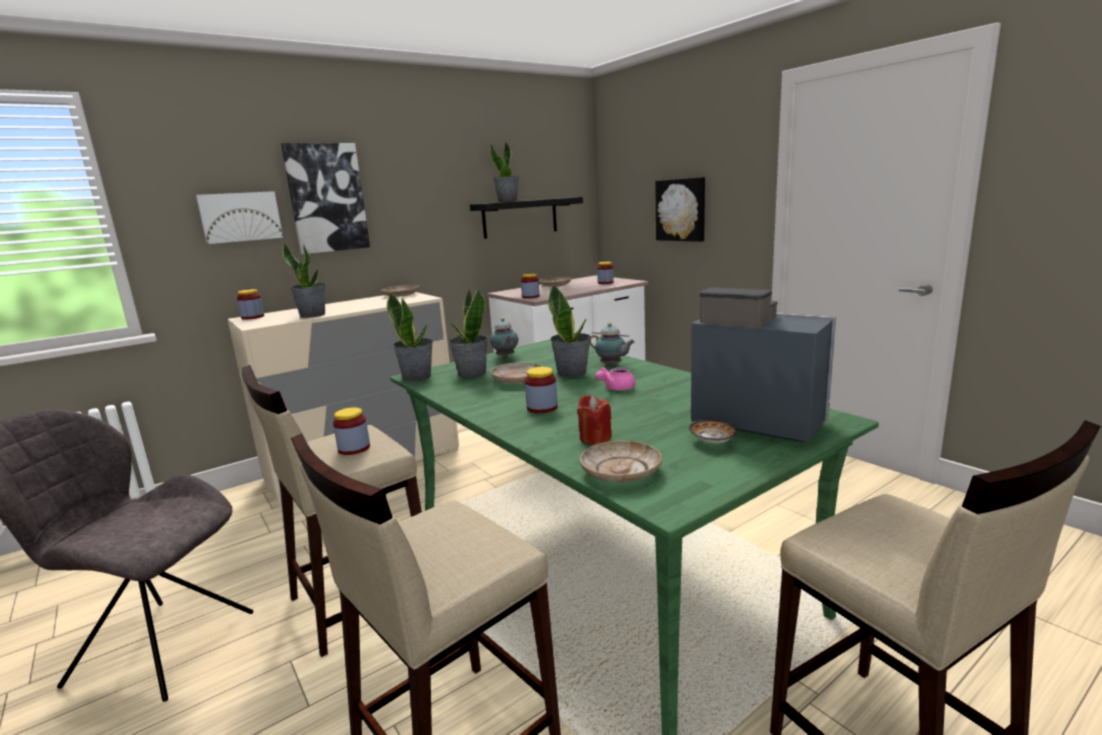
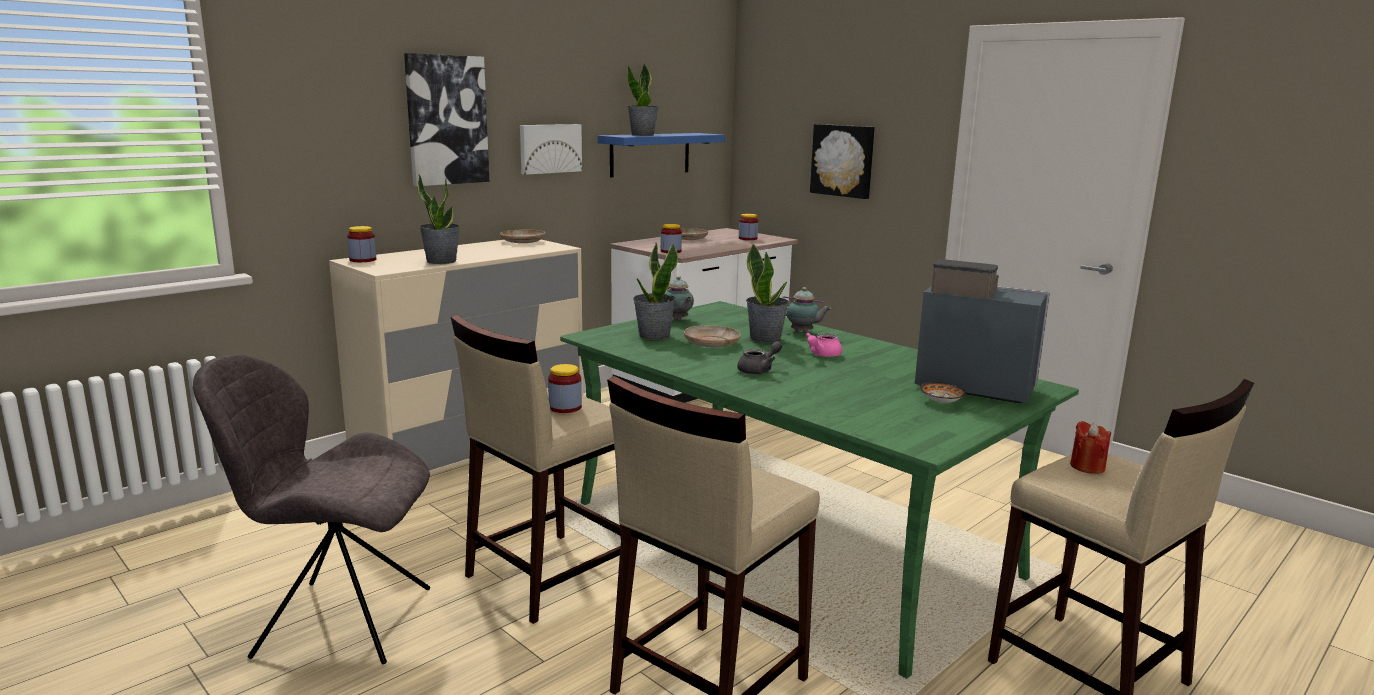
camera: 10 degrees left, 0 degrees up
picture [196,191,283,244] -> picture moved to [520,124,582,175]
potted plant [387,292,433,381] -> none
black shelf [470,197,583,239] -> blue shelf [598,133,725,177]
jar [525,367,558,413] -> grey teapot [737,341,782,375]
red candle [577,395,612,445] -> red candle moved to [1070,421,1111,474]
beige plate [580,441,662,483] -> none

